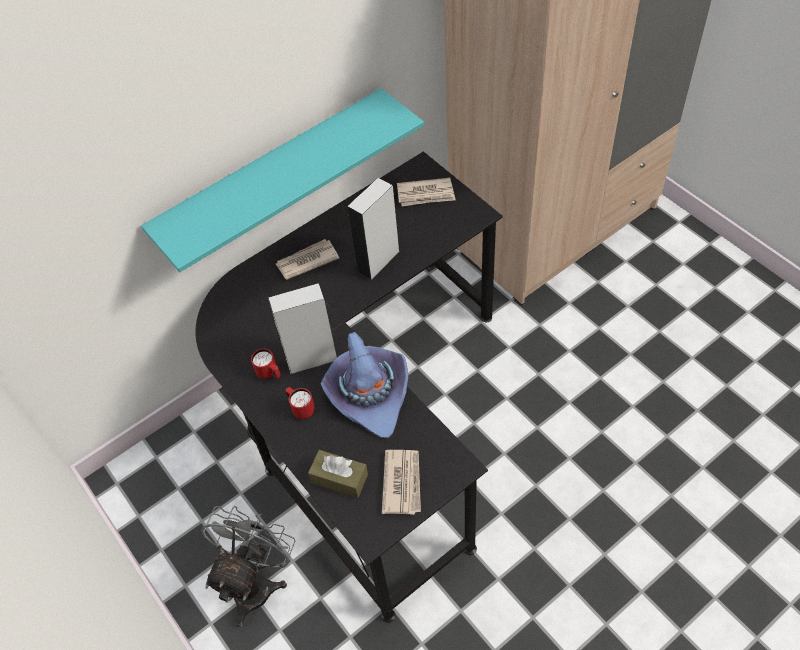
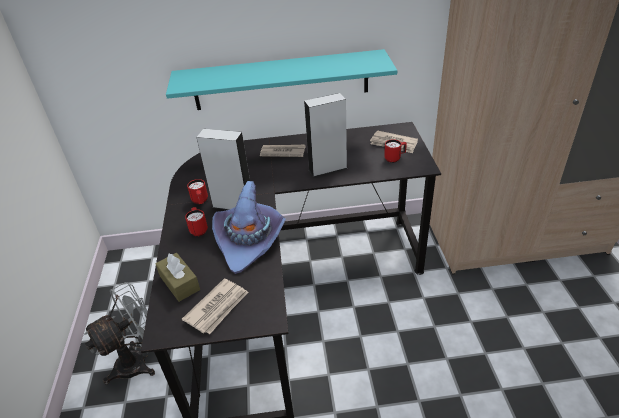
camera: 30 degrees right, 15 degrees down
none -> red mug [384,139,407,163]

